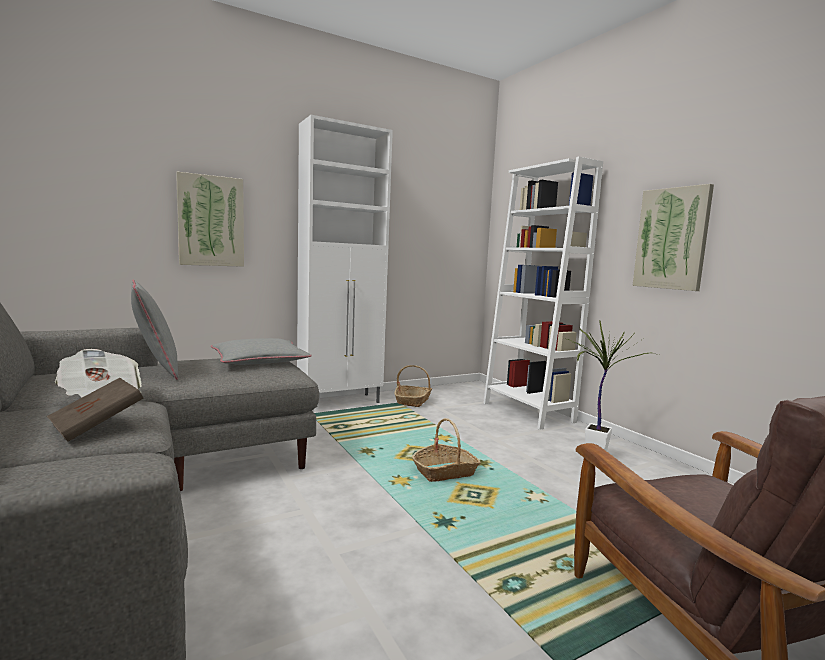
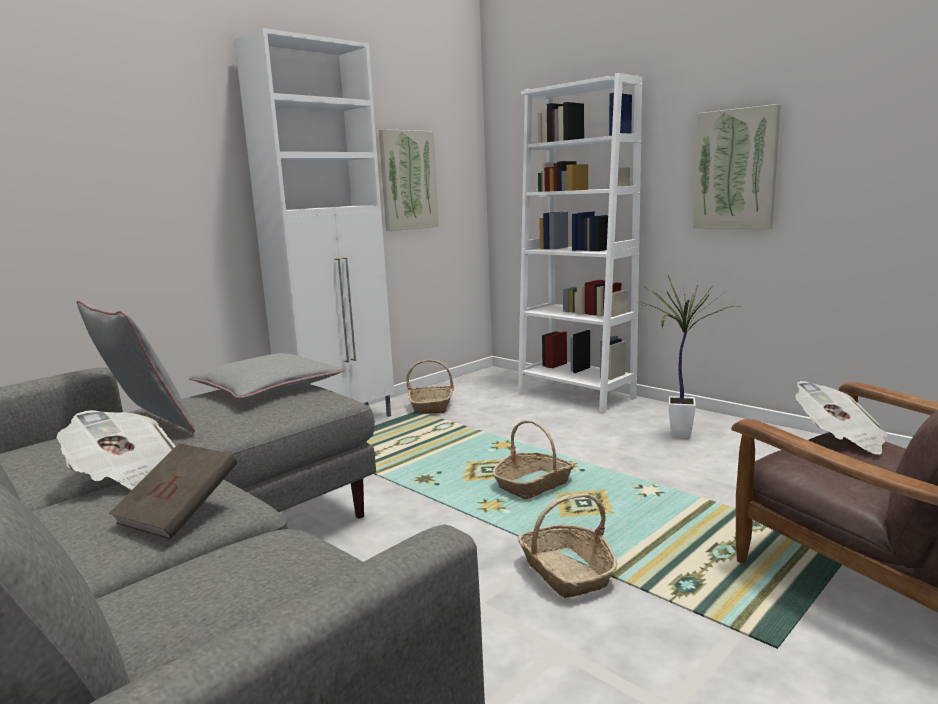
camera: 15 degrees left, 5 degrees up
picture [176,172,244,267] -> picture moved to [379,129,439,231]
none -> basket [518,493,617,598]
none -> newspaper [795,381,888,455]

